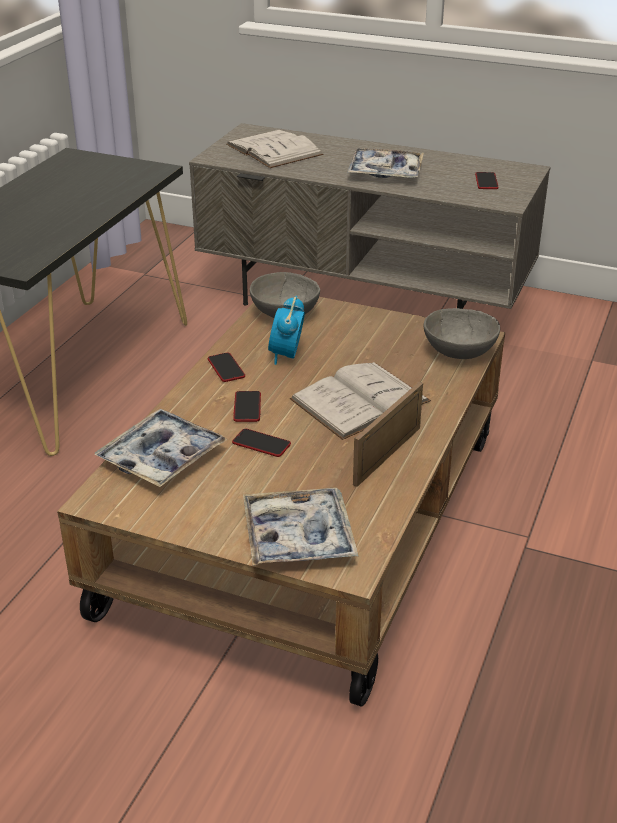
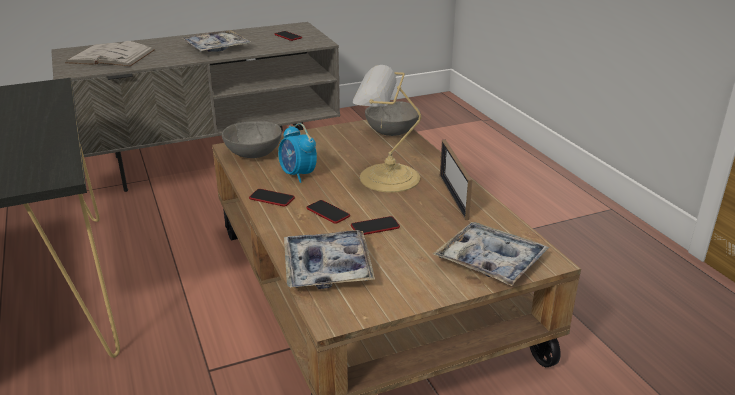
camera: 45 degrees left, 5 degrees down
white book [290,362,431,440] -> table lamp [353,65,421,193]

